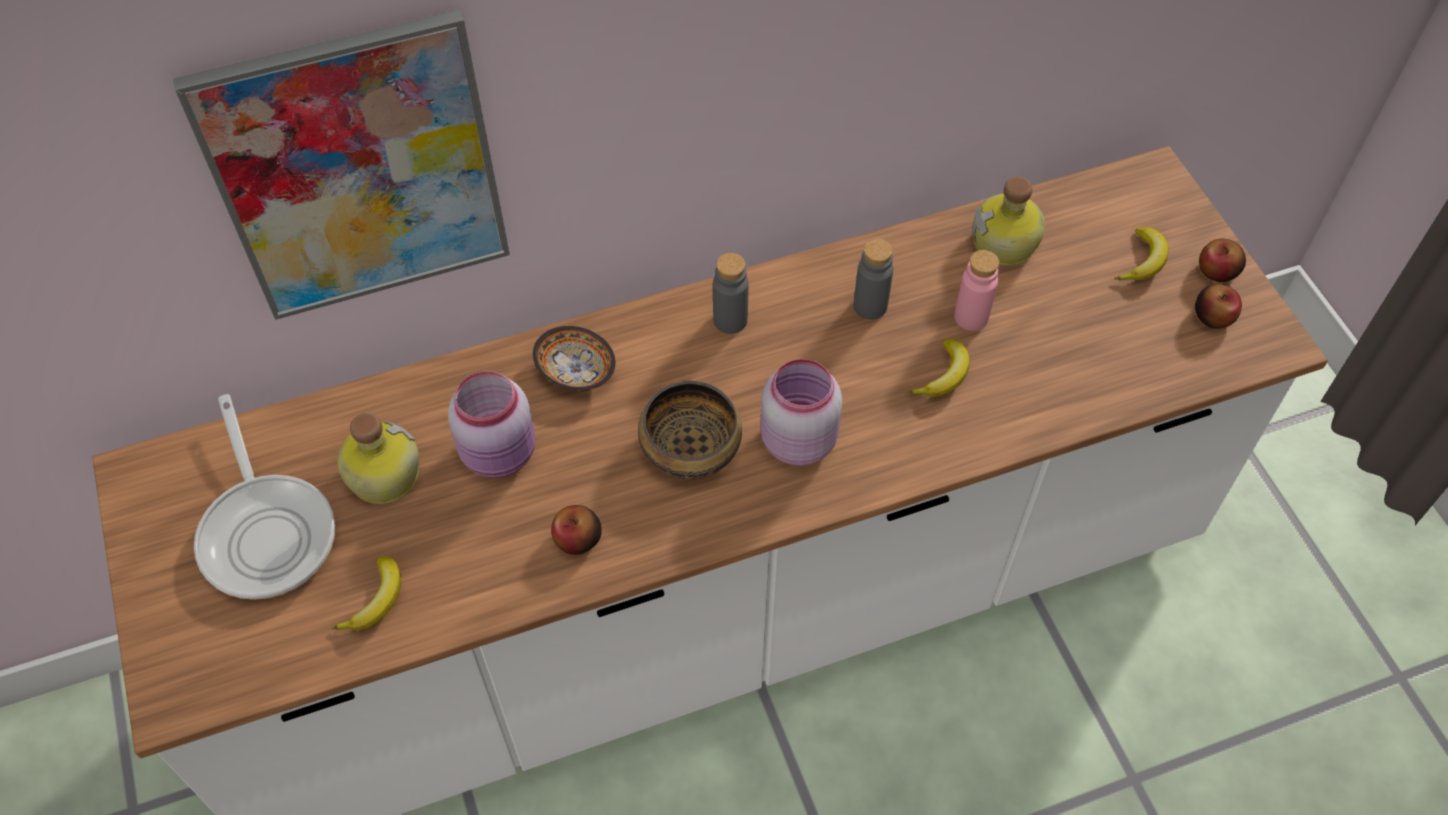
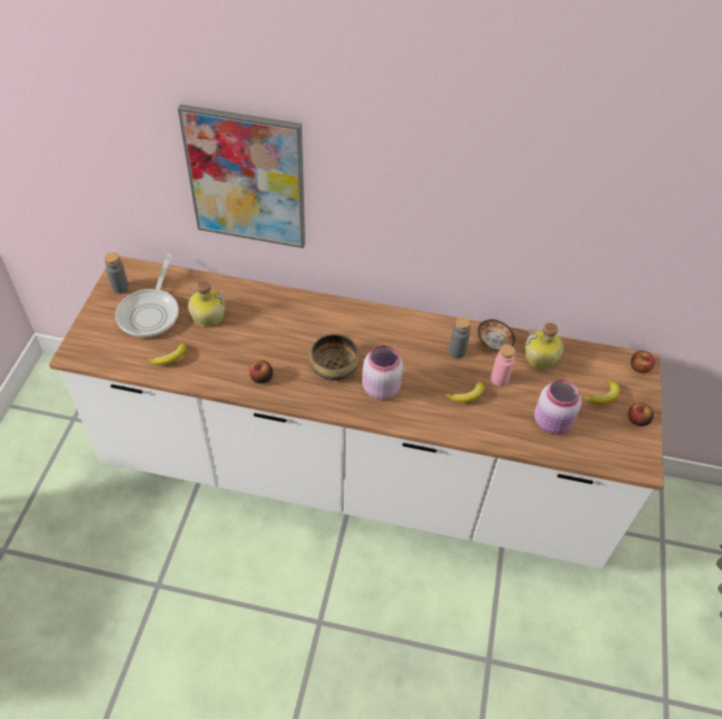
camera: 30 degrees right, 5 degrees down
pink jar [448,371,536,478] -> pink jar moved to [534,379,581,435]
bowl [533,326,616,391] -> bowl moved to [478,319,515,352]
grey bottle [713,253,748,334] -> grey bottle moved to [104,252,129,294]
apple [1195,284,1242,329] -> apple moved to [631,350,655,373]

